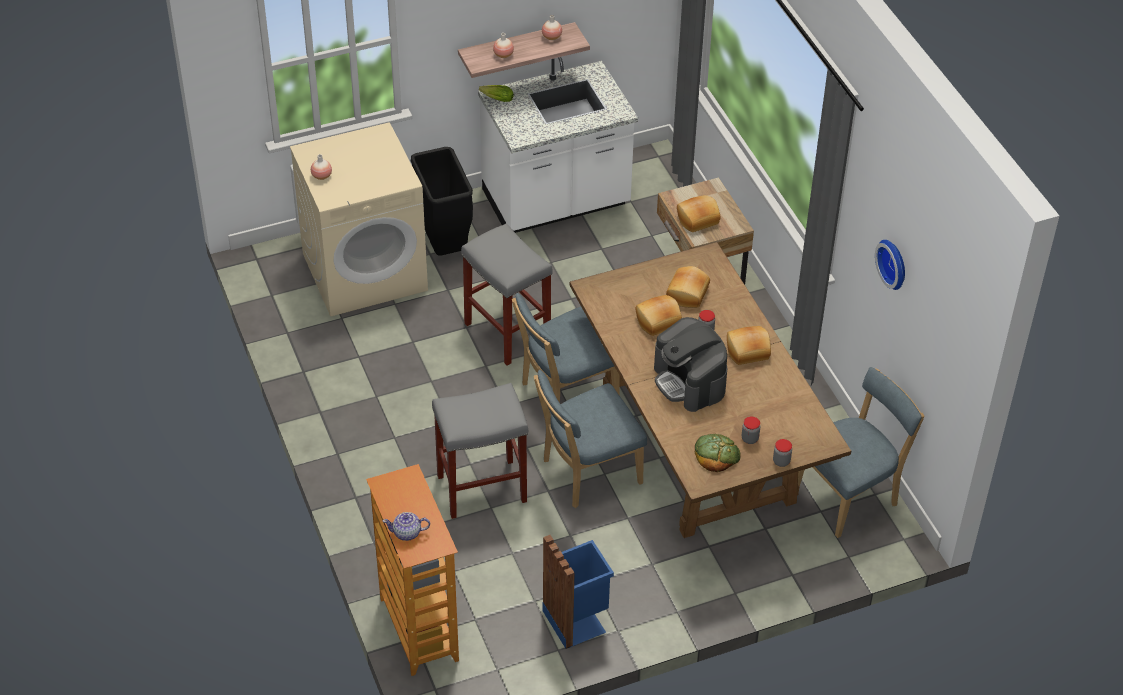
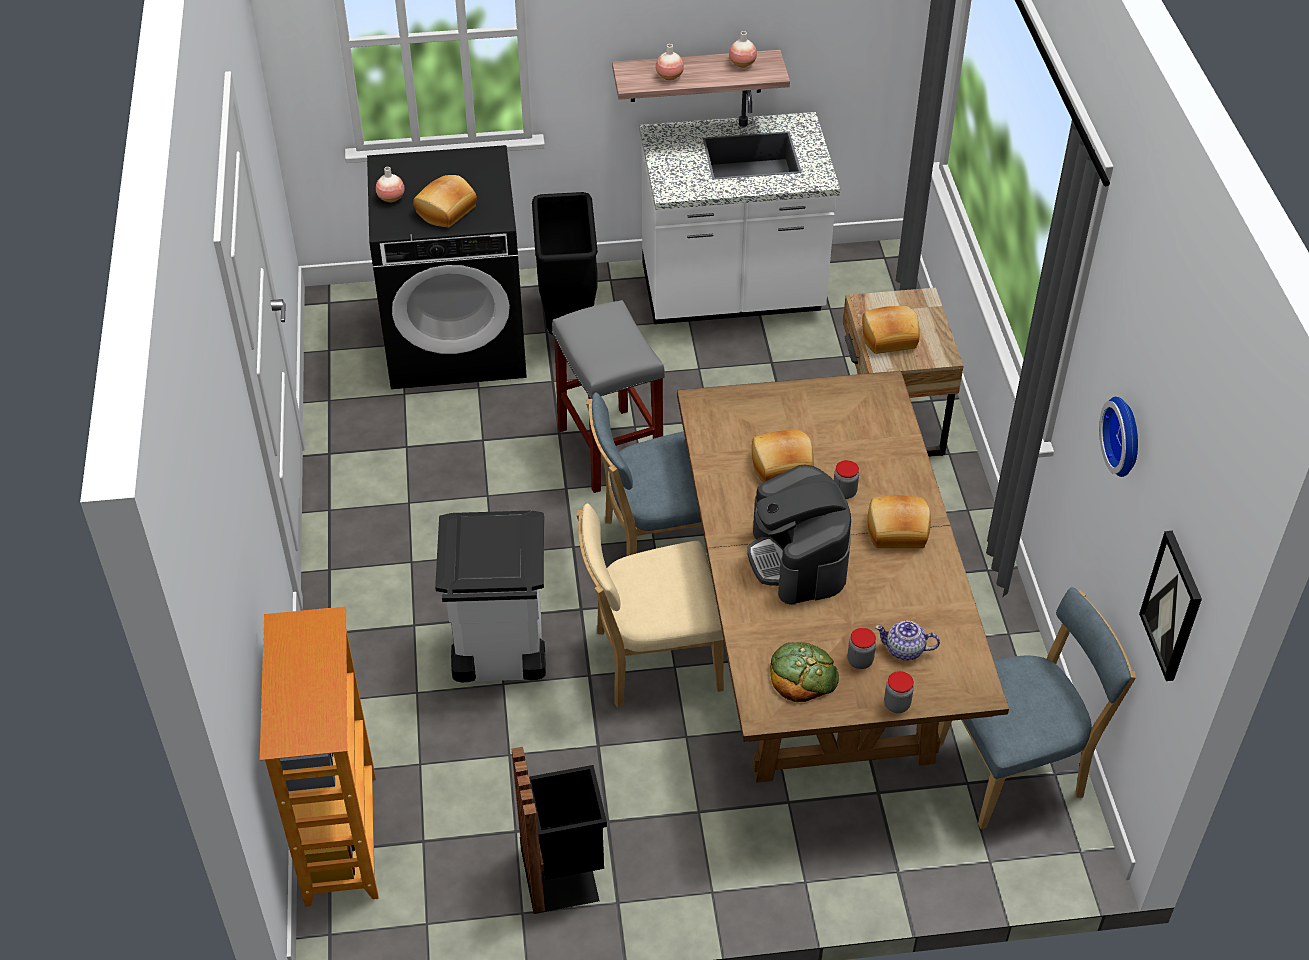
camera: 15 degrees right, 0 degrees up
beige washing machine [290,122,428,317] -> black washing machine [367,145,527,389]
teapot [383,512,430,541] -> teapot moved to [875,621,940,660]
grey stool [432,383,528,519] -> white trash can [435,511,546,682]
lettuce [479,85,514,102] -> none
blue chair [534,370,647,508] -> beige chair [576,503,724,708]
blue trash can [543,535,614,649] -> black trash can [511,747,607,914]
bread [666,266,710,308] -> bread moved to [413,175,477,227]
none -> picture [1139,531,1202,681]

